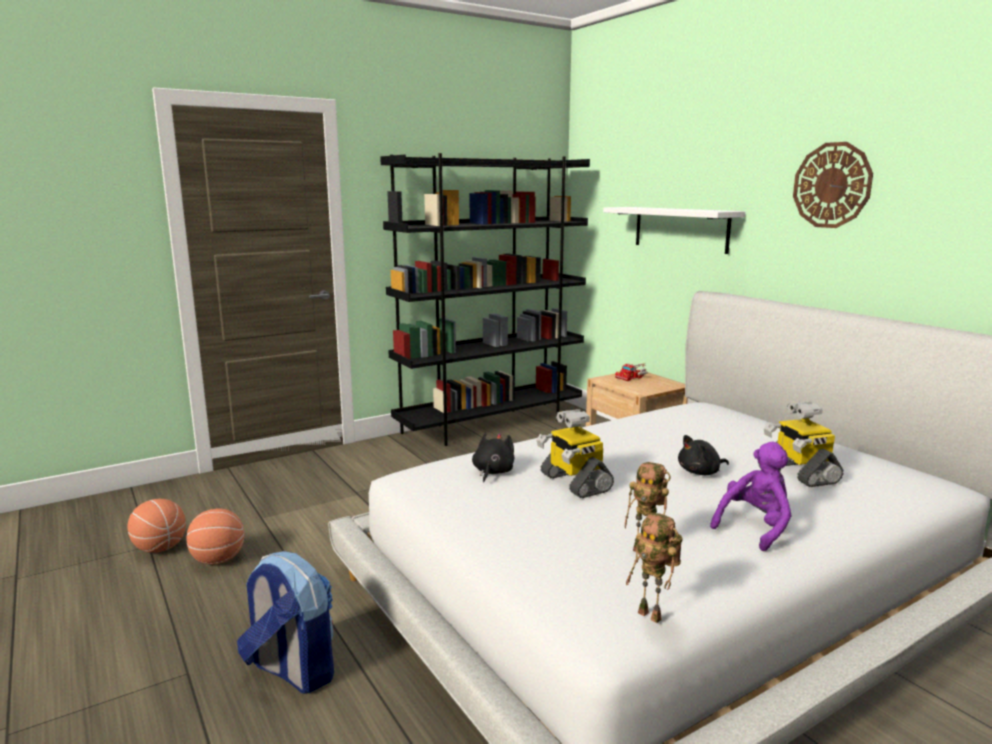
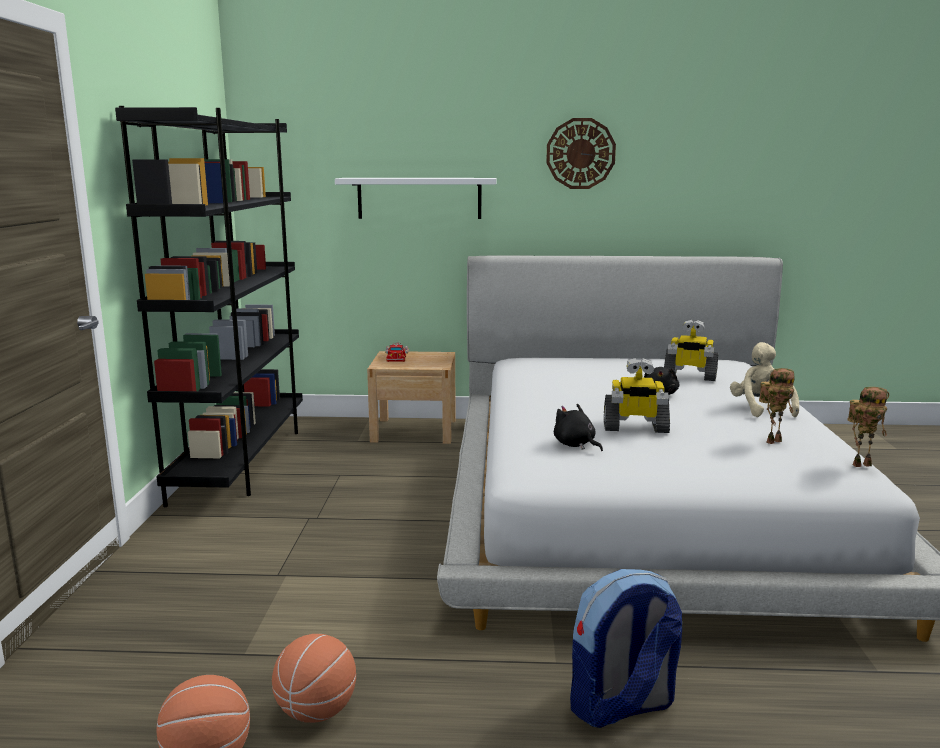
camera: 55 degrees left, 0 degrees up
purple plush toy [710,442,791,551] -> beige plush toy [730,342,799,417]

